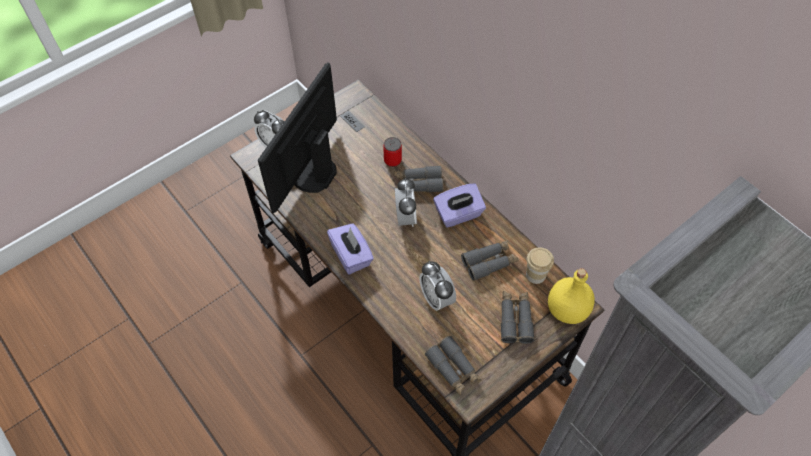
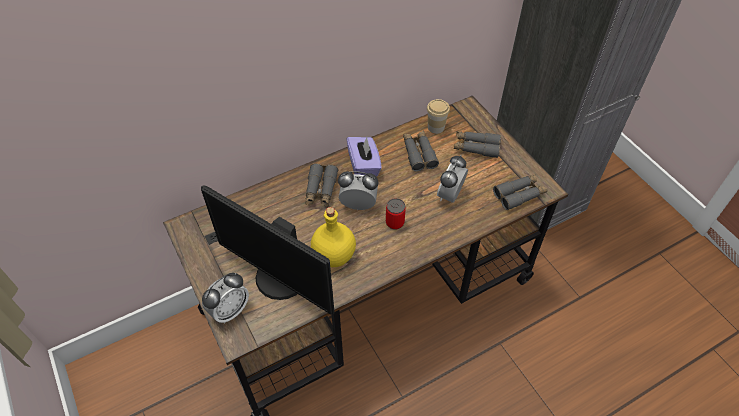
camera: 80 degrees left, 5 degrees down
purple tissue box [327,223,374,274] -> none
can [383,137,402,167] -> can moved to [386,198,406,230]
alarm clock [419,261,456,311] -> alarm clock turned 135 degrees clockwise [437,155,468,203]
yellow bottle [548,268,595,324] -> yellow bottle moved to [311,207,356,267]

